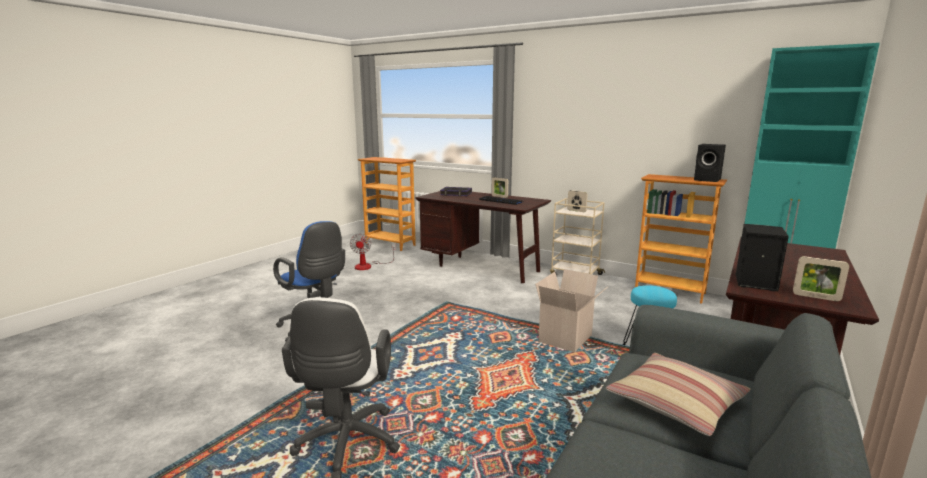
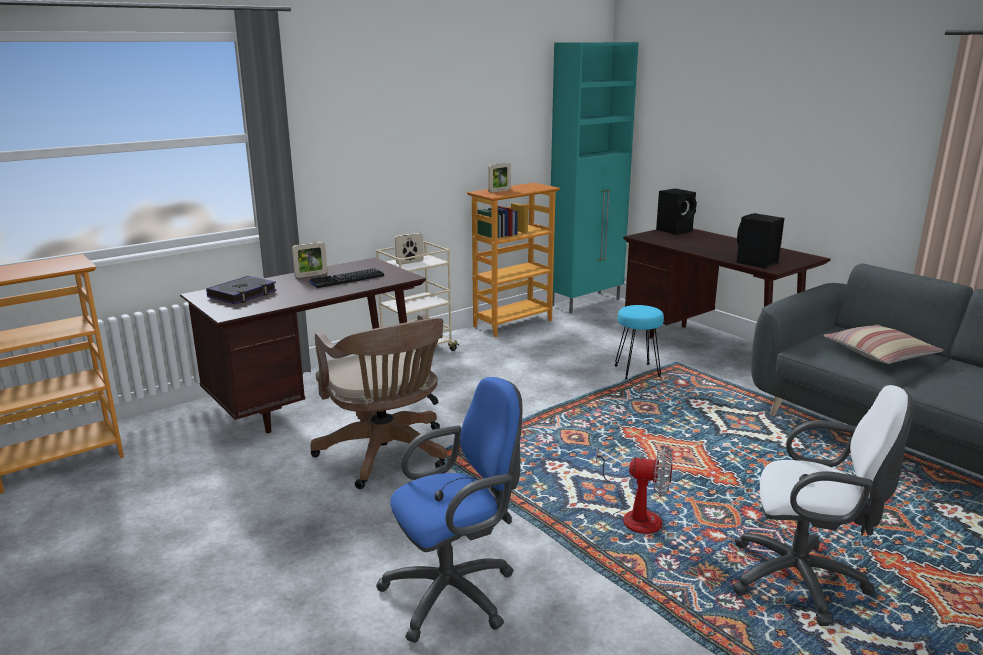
camera: 70 degrees left, 5 degrees up
fan [350,234,396,270] -> fan moved to [596,447,673,534]
cardboard box [535,269,609,352] -> none
black speaker [694,144,726,182] -> black speaker moved to [656,188,697,235]
picture frame [793,256,849,301] -> picture frame moved to [488,163,511,193]
none -> brown office chair [310,314,447,489]

